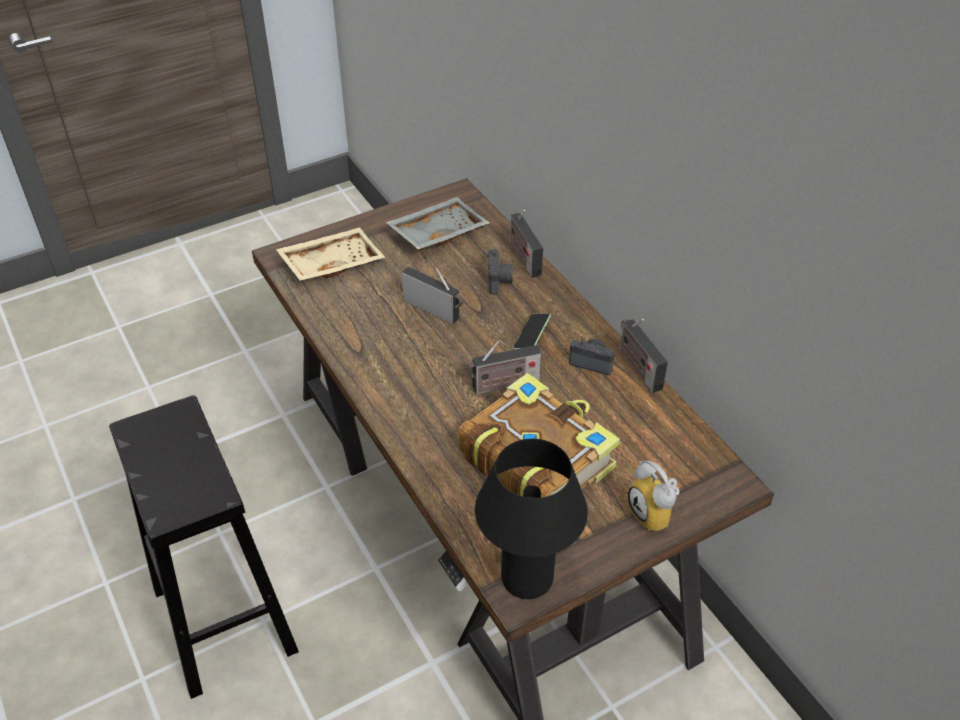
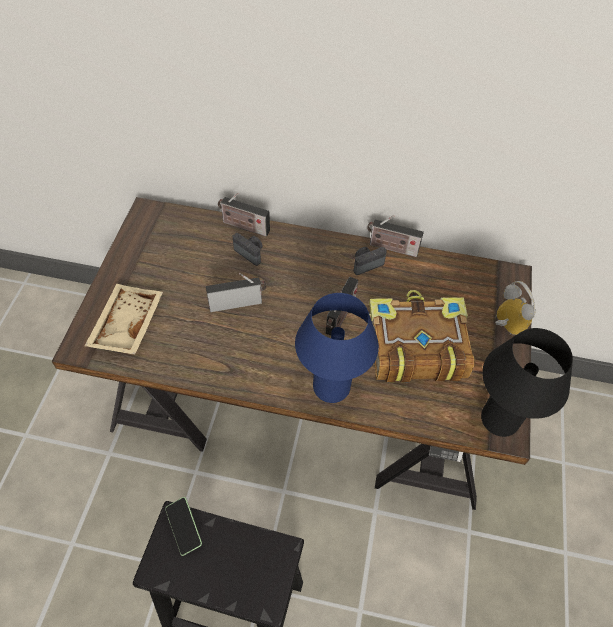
camera: 50 degrees left, 10 degrees up
grey tray [386,197,490,250] -> none
phone [513,313,551,349] -> phone moved to [165,497,202,556]
alarm clock [628,461,680,531] -> alarm clock turned 135 degrees counterclockwise [495,281,536,335]
none -> blue table lamp [295,293,379,403]

